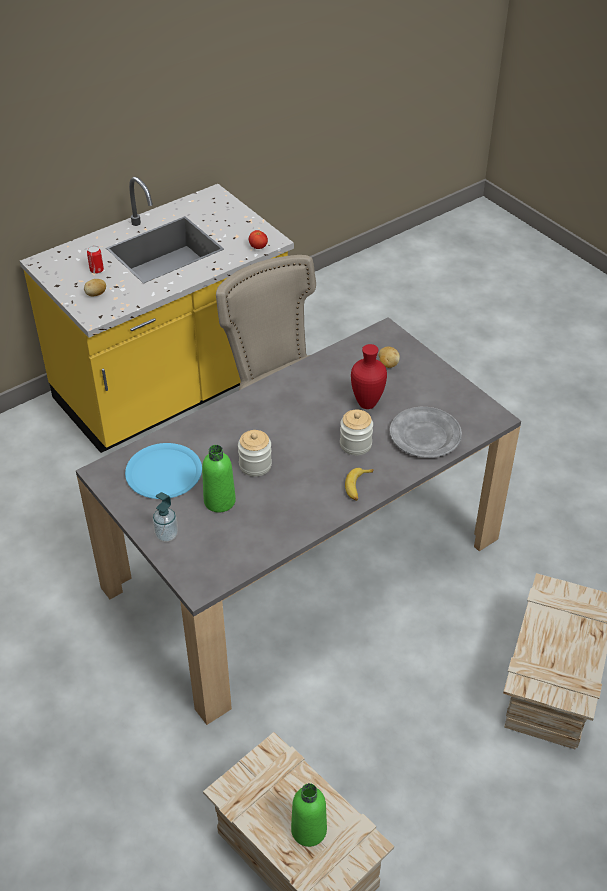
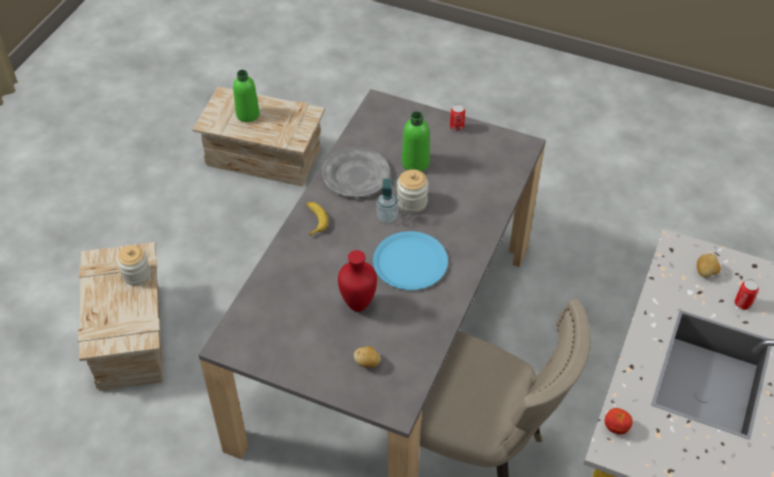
camera: 150 degrees right, 5 degrees up
blue plate [125,443,202,499] -> blue plate moved to [373,231,448,290]
soap dispenser [153,492,178,542] -> soap dispenser moved to [377,179,398,223]
jar [340,410,373,455] -> jar moved to [117,245,151,285]
grey plate [390,407,462,458] -> grey plate moved to [322,147,390,197]
none -> can [450,104,465,132]

